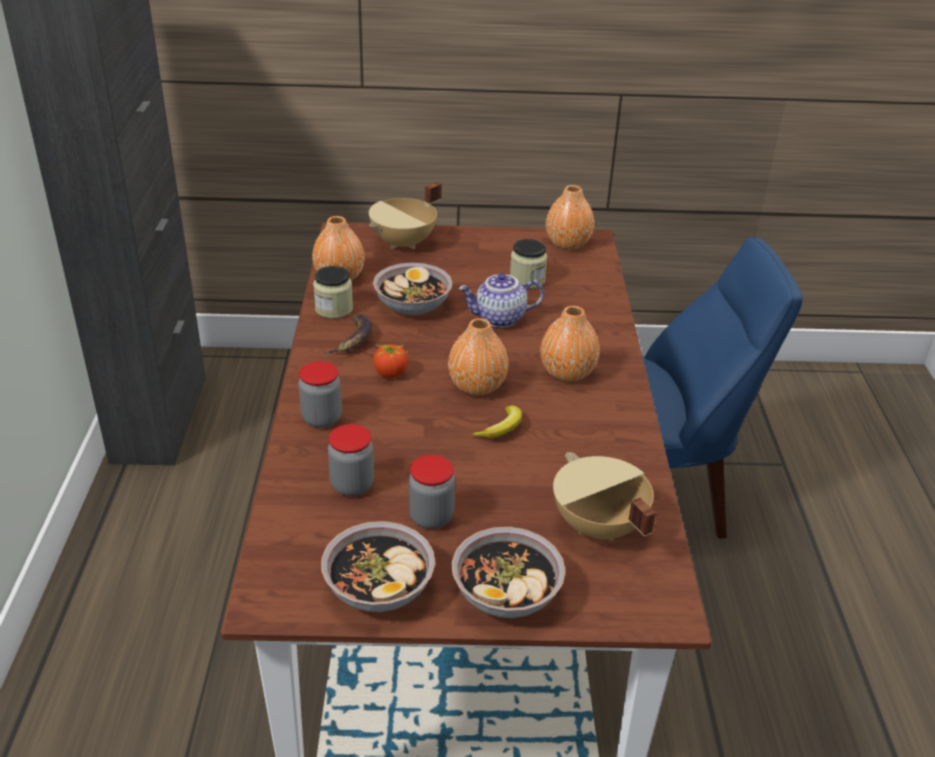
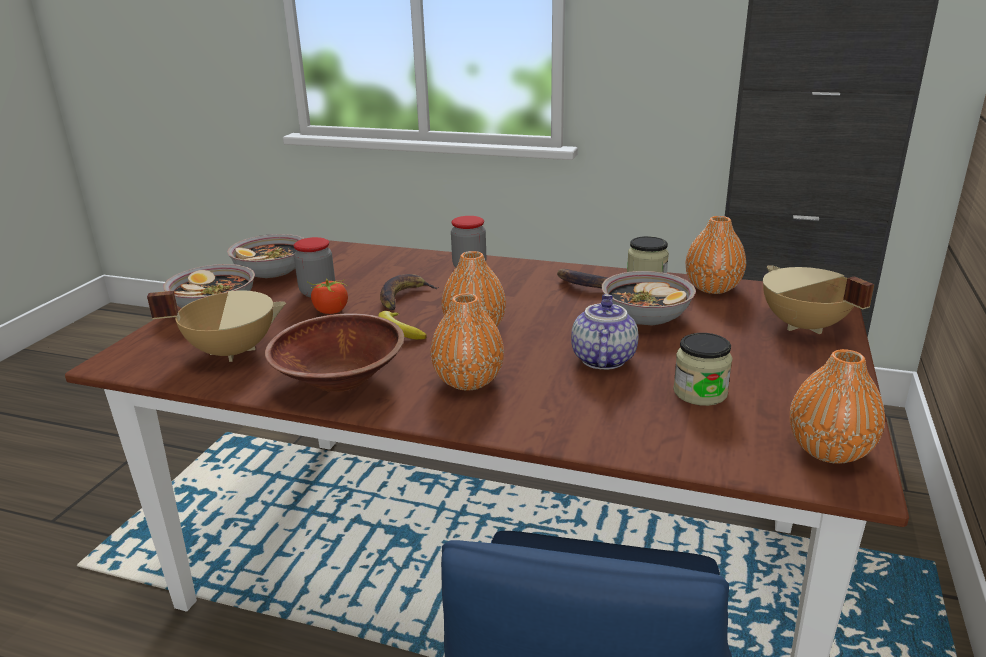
camera: 110 degrees right, 10 degrees down
jar [328,424,374,496] -> none
tomato [373,343,408,378] -> tomato moved to [307,279,348,314]
none -> brown bowl [265,313,404,392]
none -> banana [380,274,439,310]

